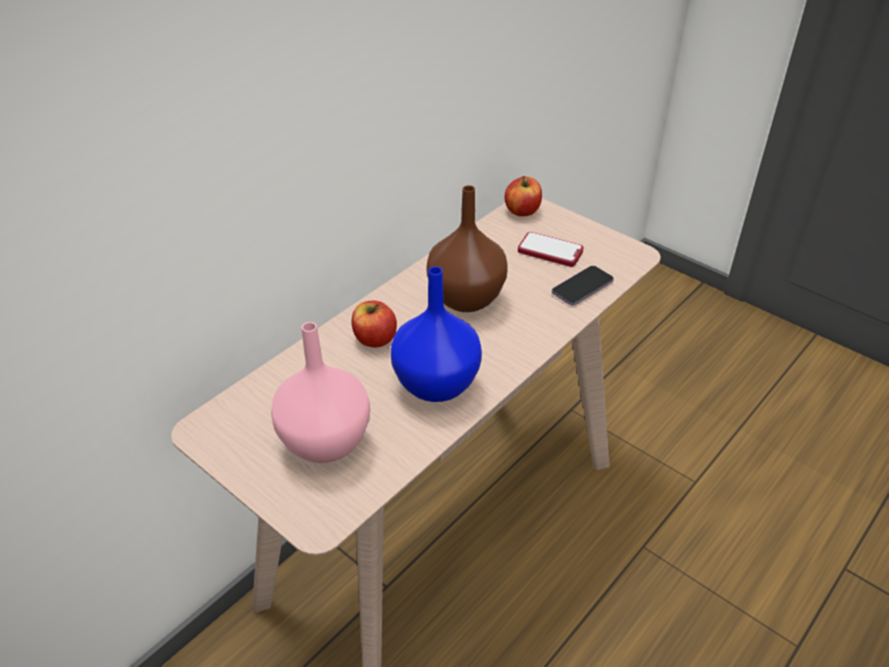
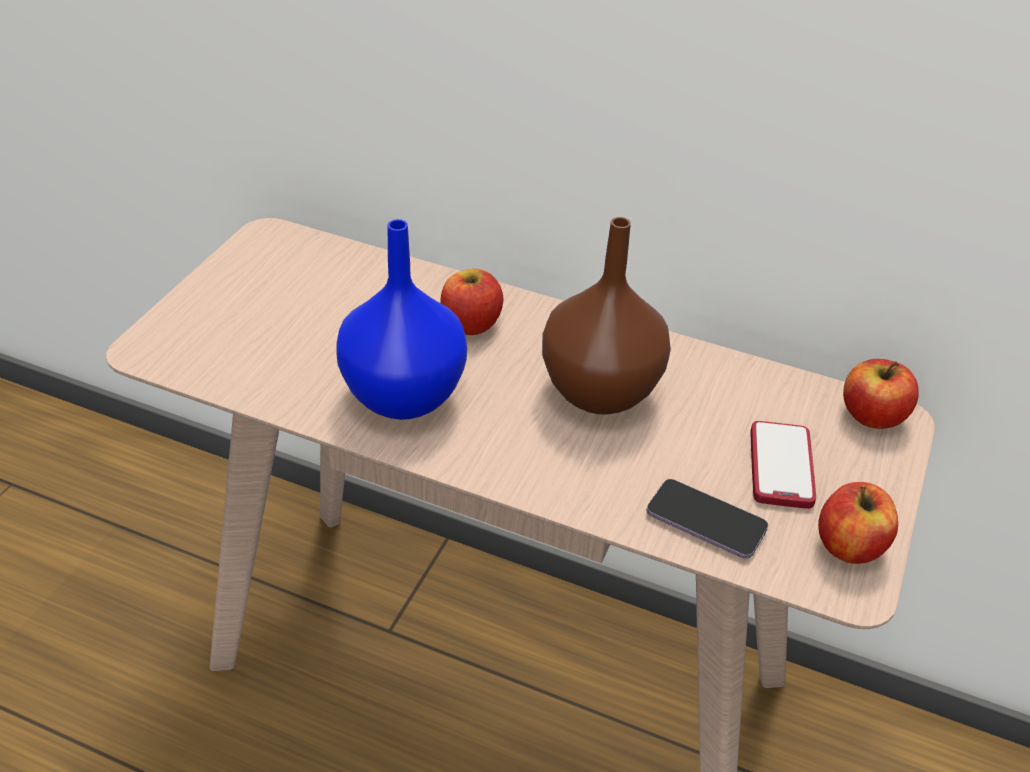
camera: 70 degrees right, 0 degrees up
pink vase [271,322,370,463] -> none
none -> apple [818,482,898,564]

